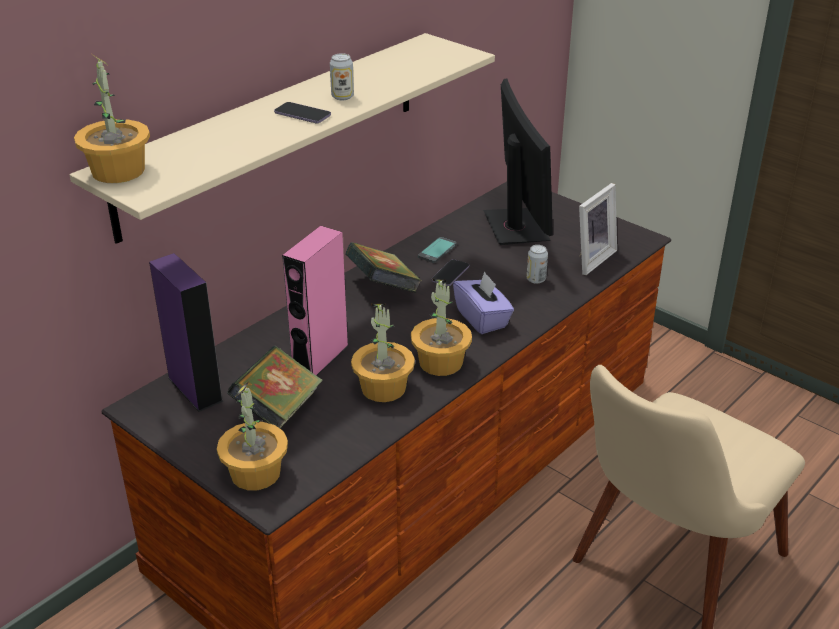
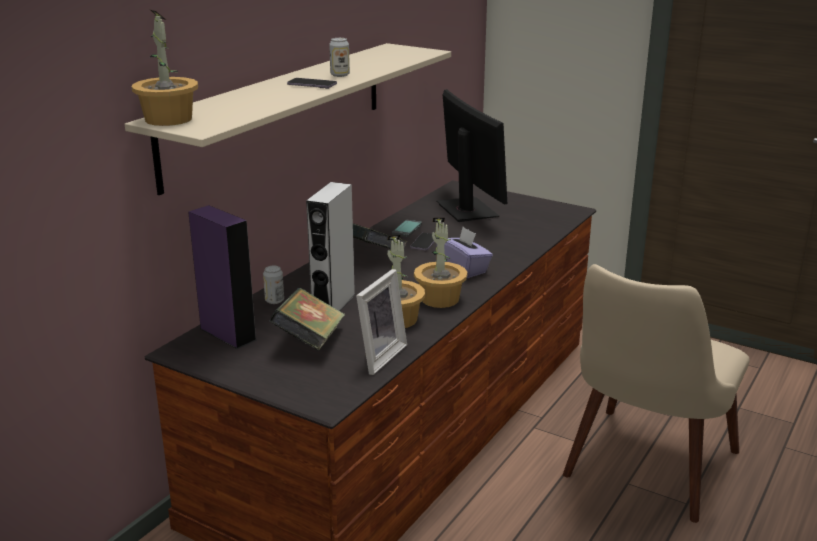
camera: 10 degrees left, 10 degrees down
potted plant [217,382,288,490] -> none
pink speaker [282,225,349,376] -> grey speaker [306,182,356,311]
can [527,245,548,284] -> can moved to [263,265,284,304]
picture frame [579,183,617,275] -> picture frame moved to [356,269,407,375]

